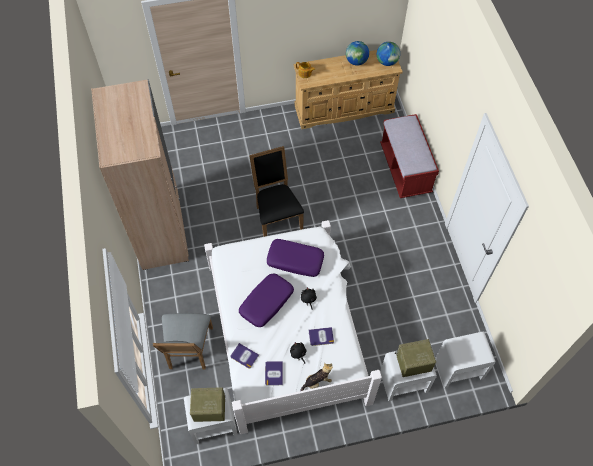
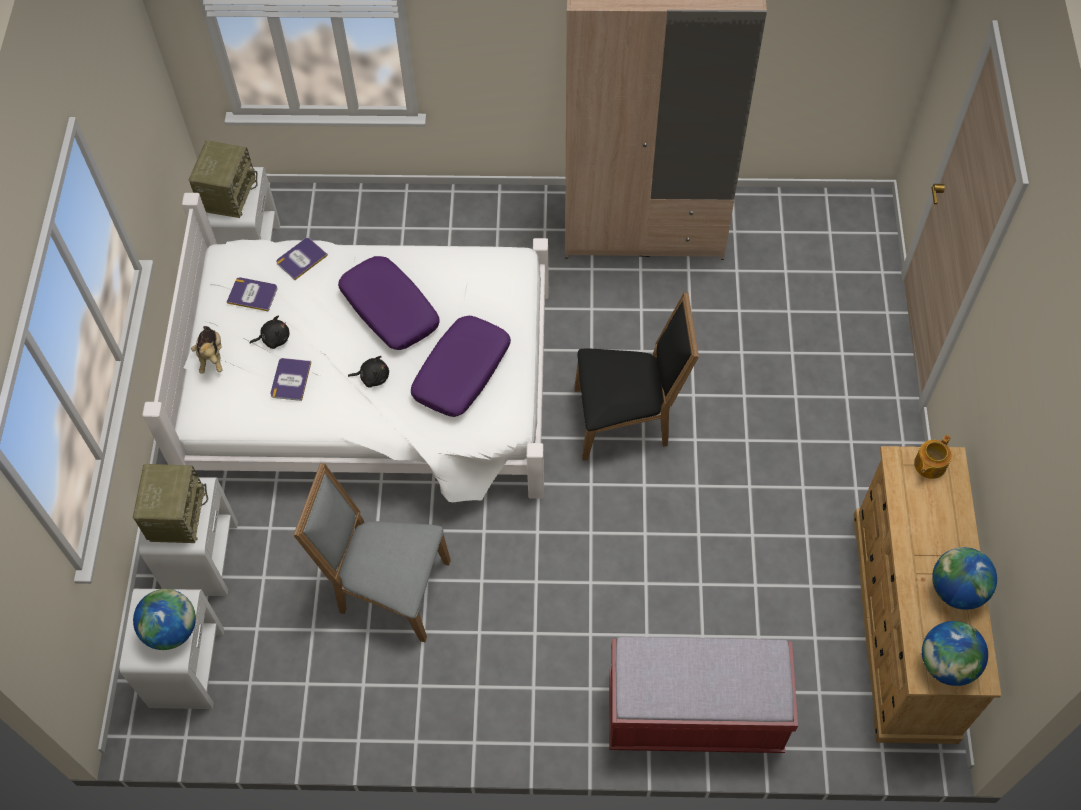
camera: 105 degrees right, 0 degrees up
grey chair [152,313,213,370] -> grey chair moved to [293,463,451,642]
none -> globe [133,589,196,650]

